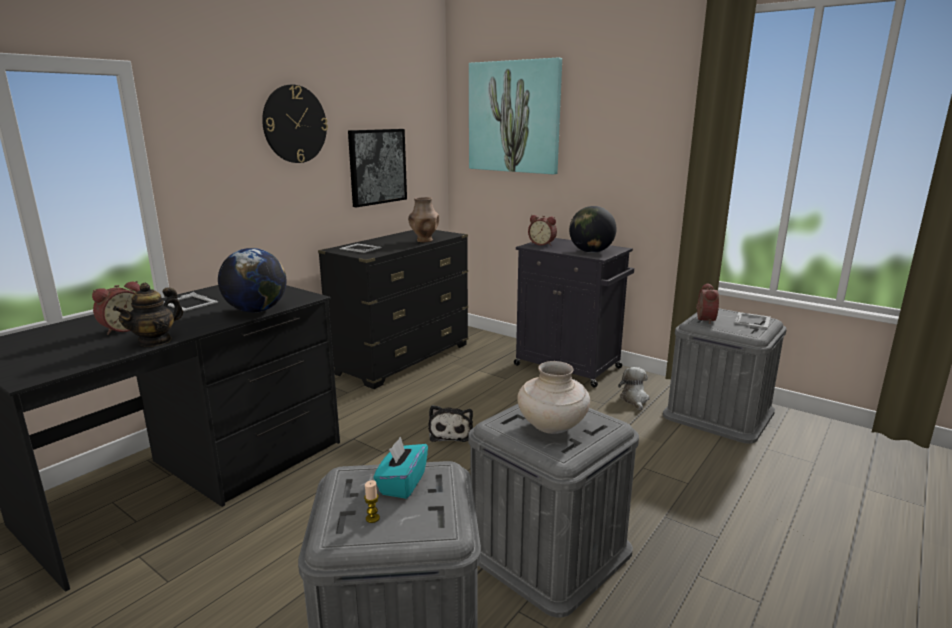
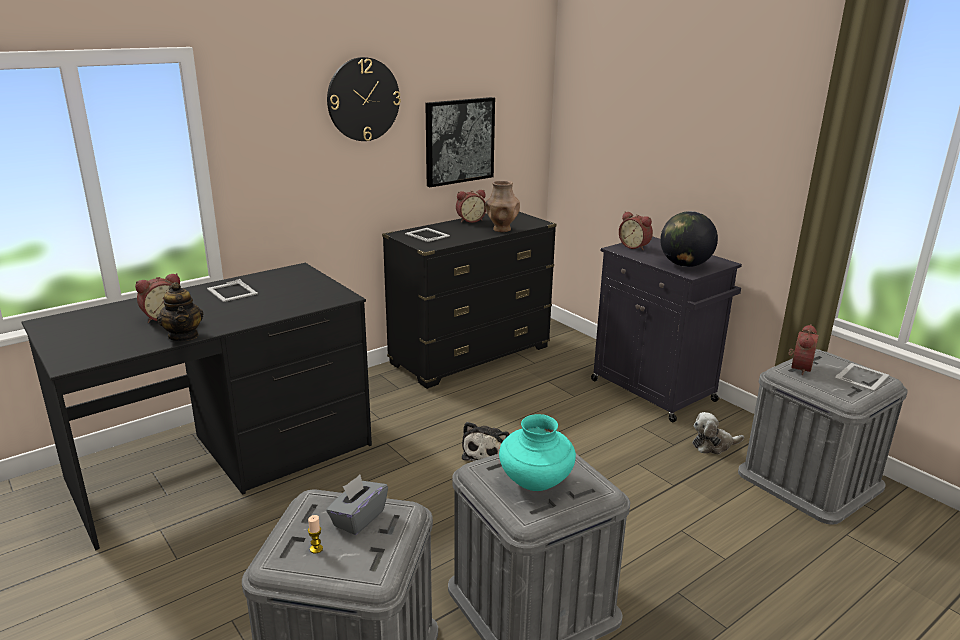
camera: 15 degrees right, 5 degrees up
teapot [113,283,183,347] -> teapot turned 75 degrees counterclockwise [157,282,204,341]
globe [218,248,287,313] -> none
turquoise tissue box [374,436,428,499] -> grey tissue box [326,475,388,535]
picture [469,58,562,175] -> none
beige vase [517,361,590,434] -> turquoise vase [499,414,576,491]
plush toy [618,367,649,411] -> plush toy turned 120 degrees counterclockwise [692,412,744,455]
none -> alarm clock [456,190,486,223]

